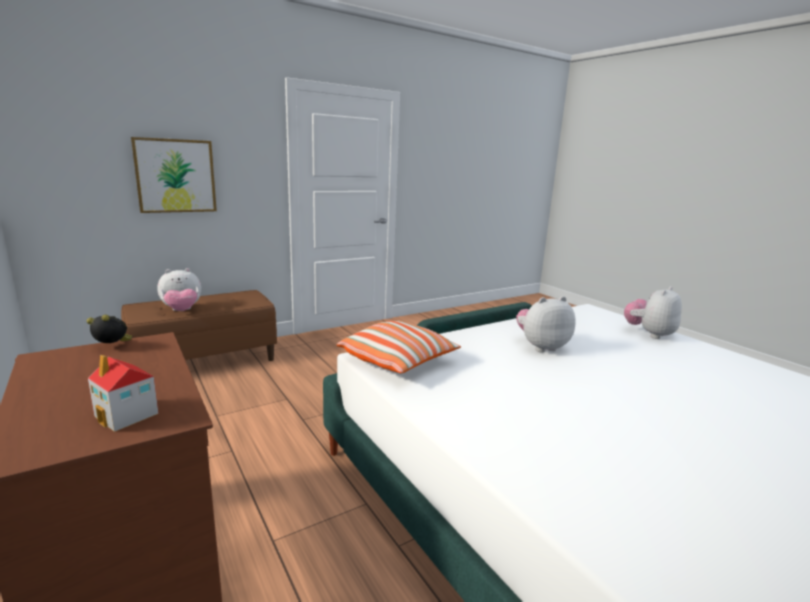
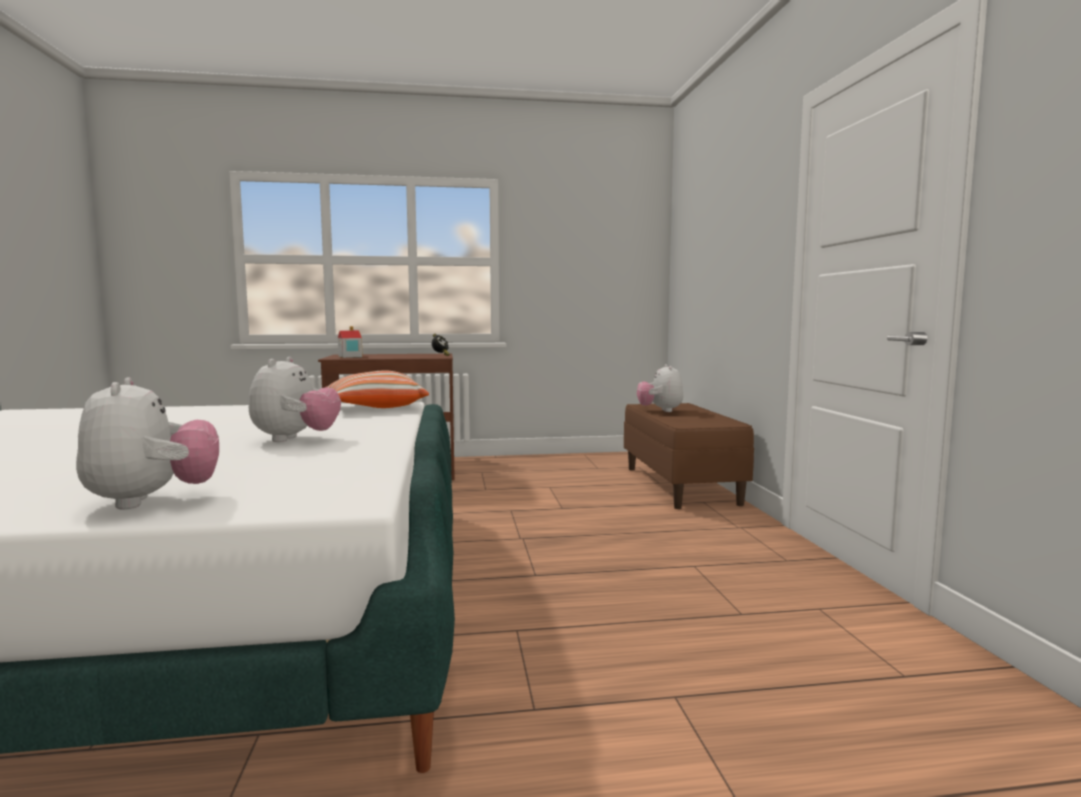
camera: 115 degrees right, 10 degrees down
picture [131,137,217,213] -> none

